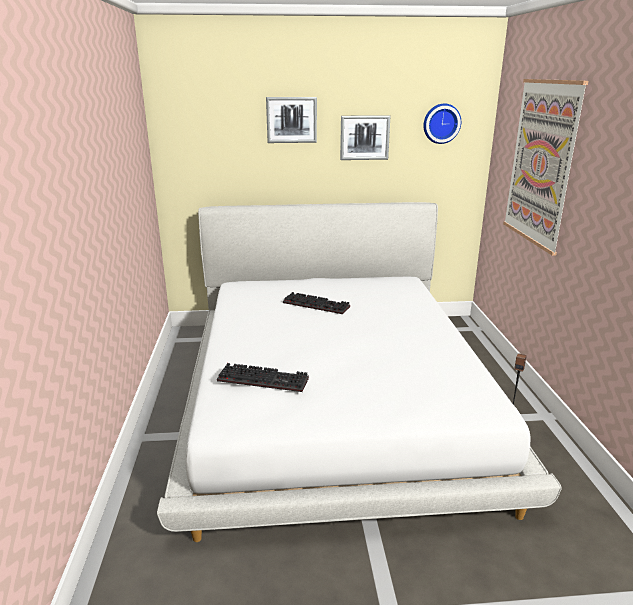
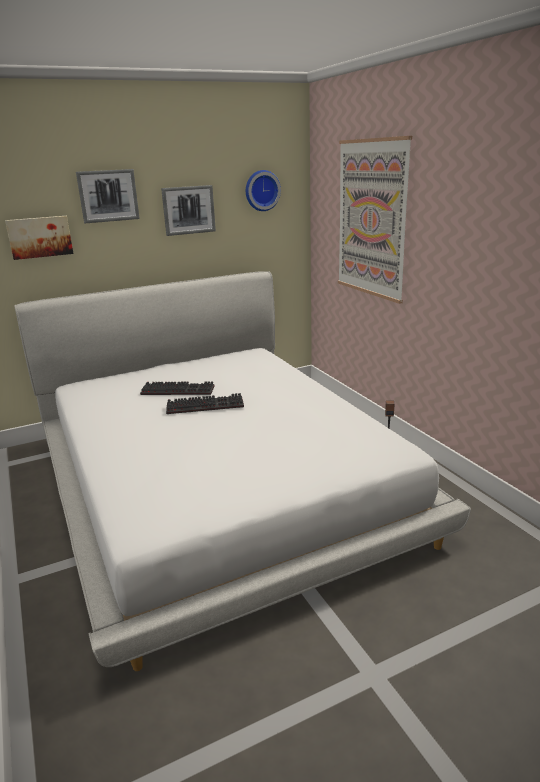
camera: 20 degrees left, 0 degrees up
keyboard [217,363,309,392] -> keyboard moved to [166,393,244,414]
none -> picture [5,216,73,260]

